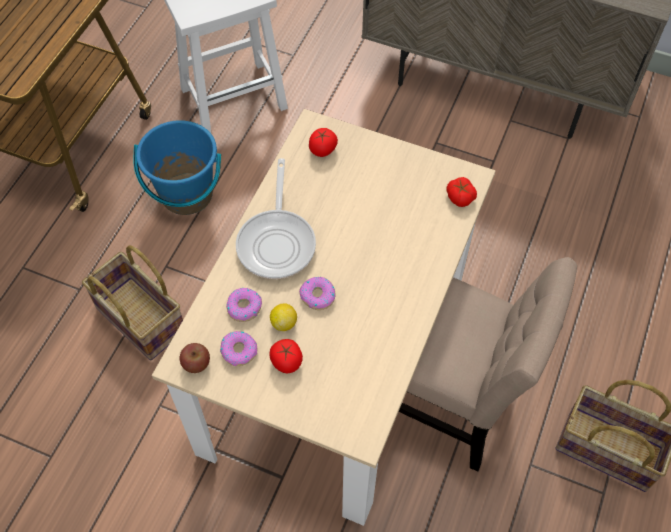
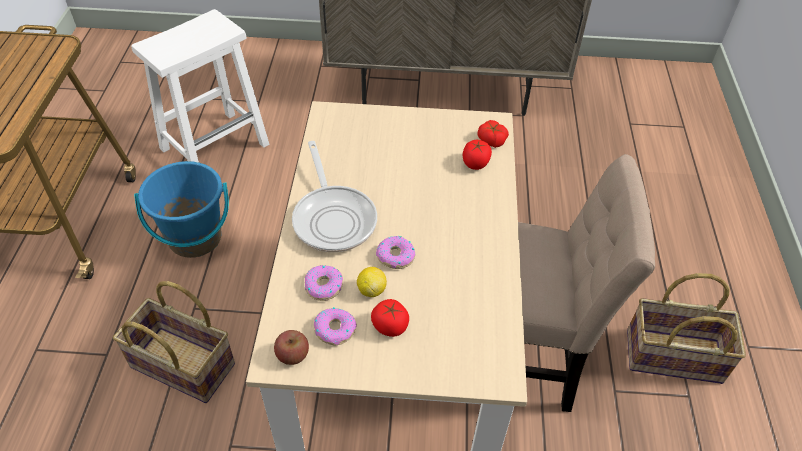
camera: 20 degrees left, 10 degrees down
tomato [309,128,338,157] -> tomato moved to [462,140,492,170]

